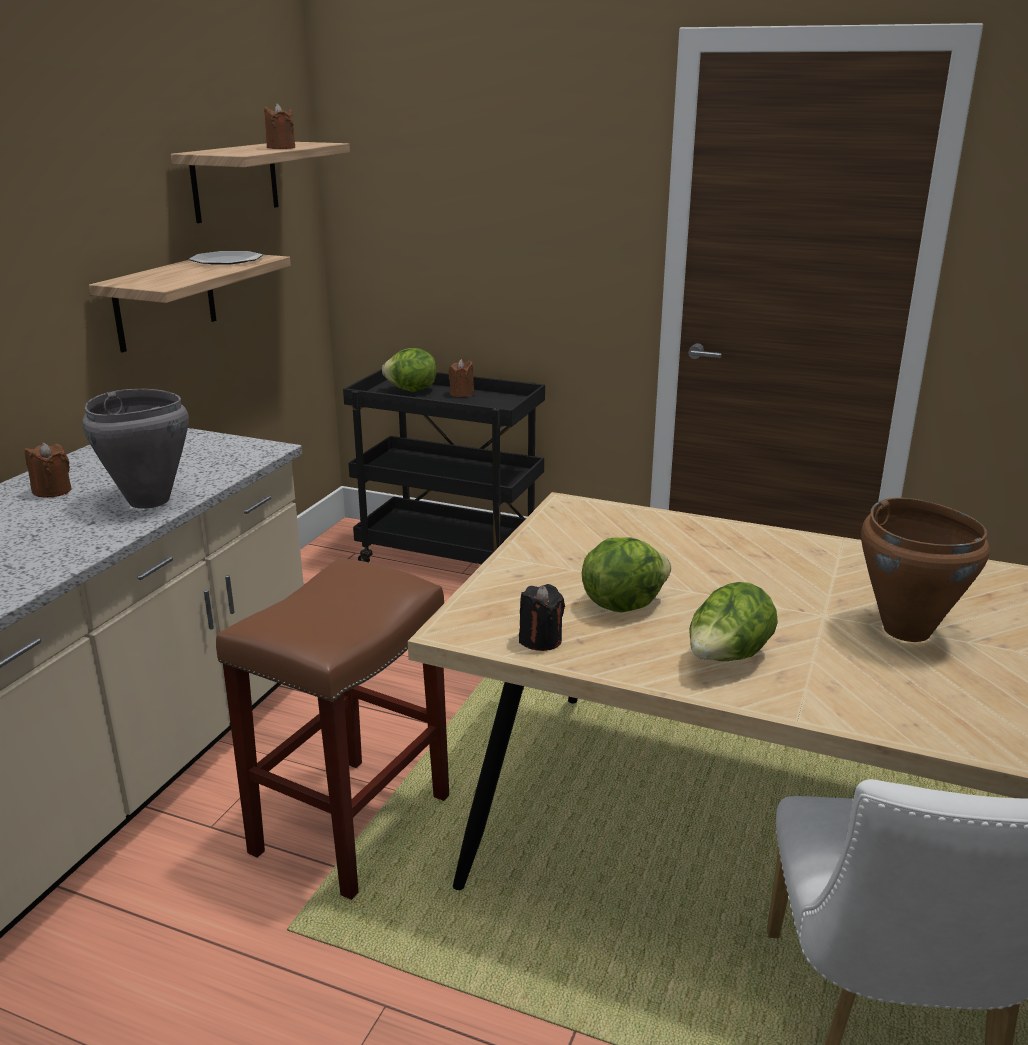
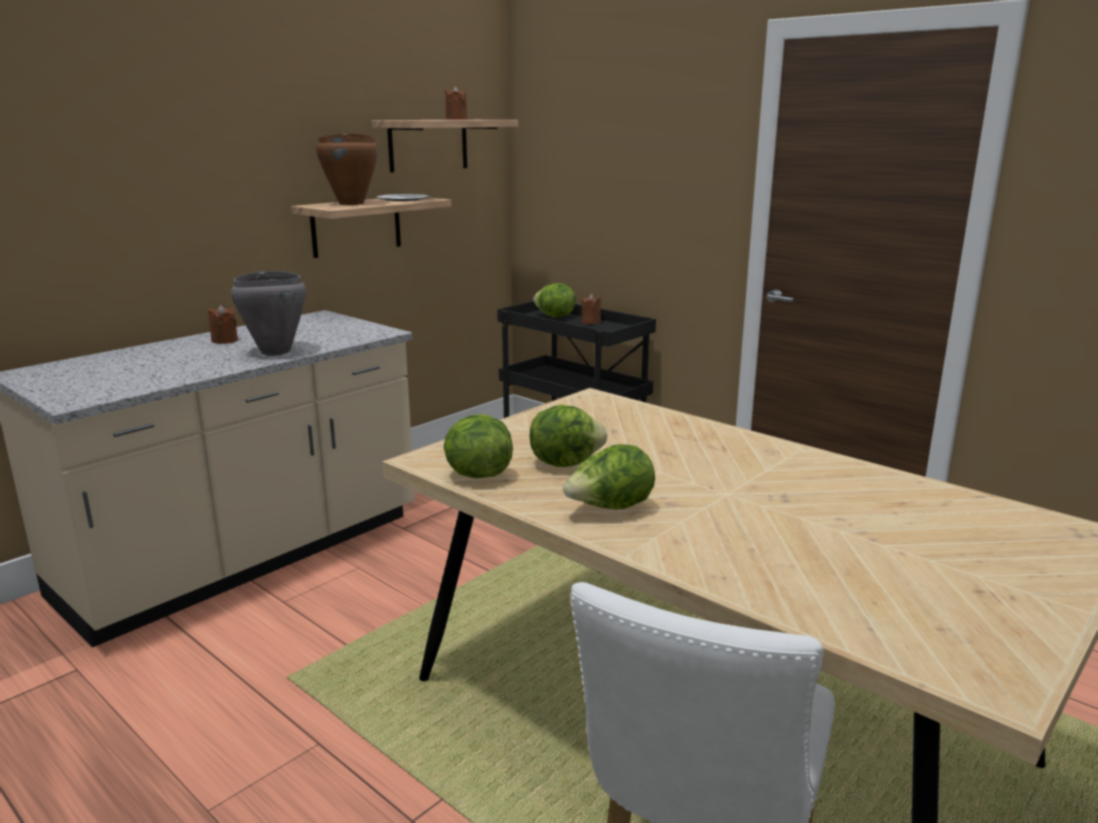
camera: 20 degrees right, 5 degrees down
brown stool [216,558,449,900] -> none
black candle [519,584,565,651] -> lettuce [444,414,513,478]
brown cooking pot [861,498,990,642] -> brown cooking pot moved to [316,133,378,205]

